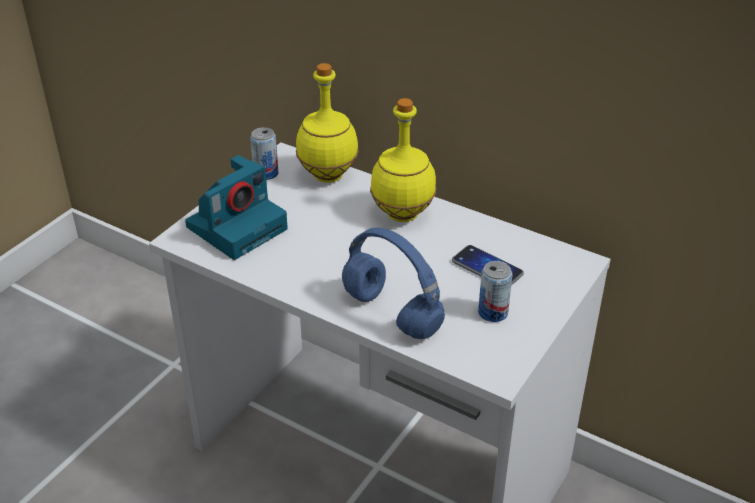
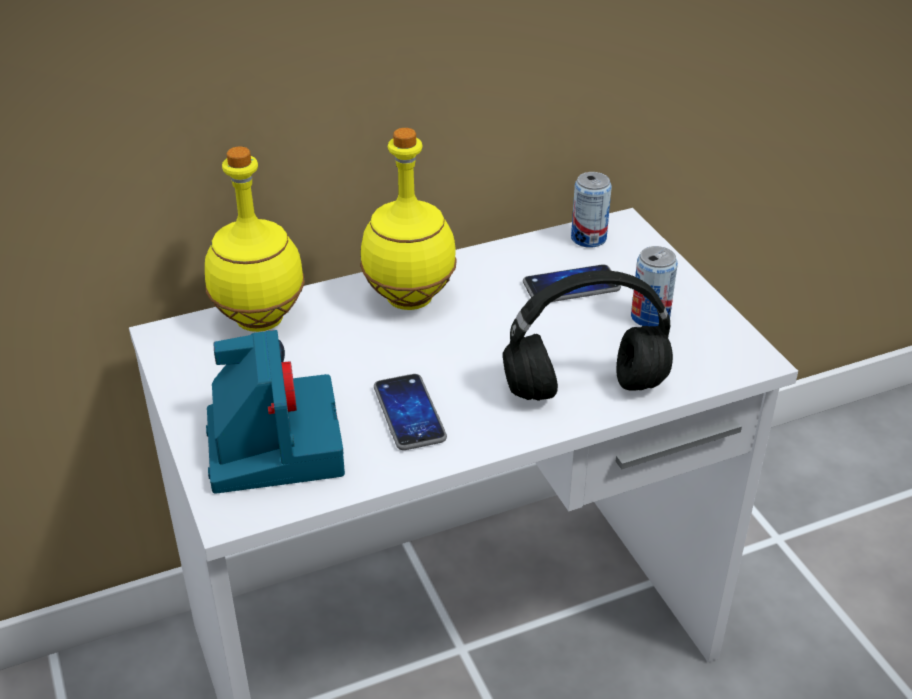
camera: 55 degrees left, 0 degrees up
can [250,127,278,180] -> can moved to [571,172,612,248]
blue headphones [342,228,445,339] -> black headphones [503,270,673,401]
none -> phone [374,374,447,450]

